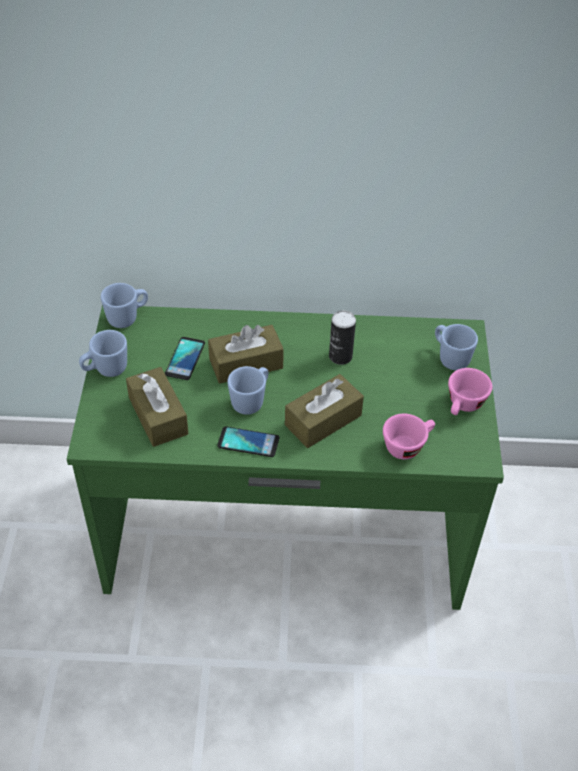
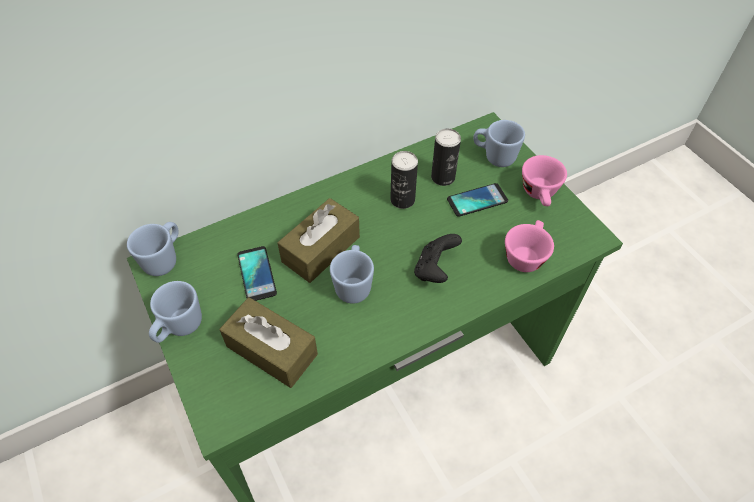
camera: 30 degrees left, 5 degrees up
phone [217,426,279,457] -> phone moved to [447,183,508,217]
brown tissue box [285,374,364,448] -> black game controller [414,234,462,283]
none -> can [431,128,461,186]

